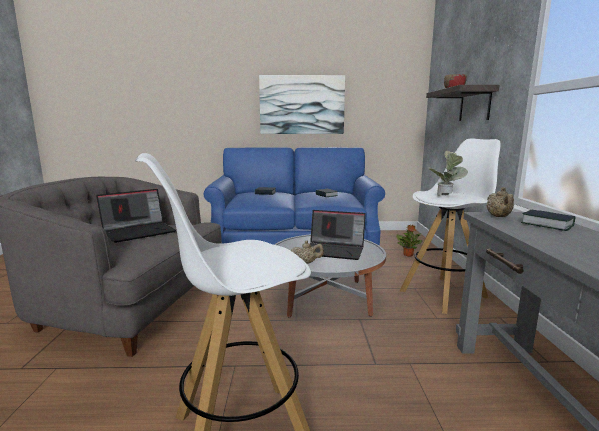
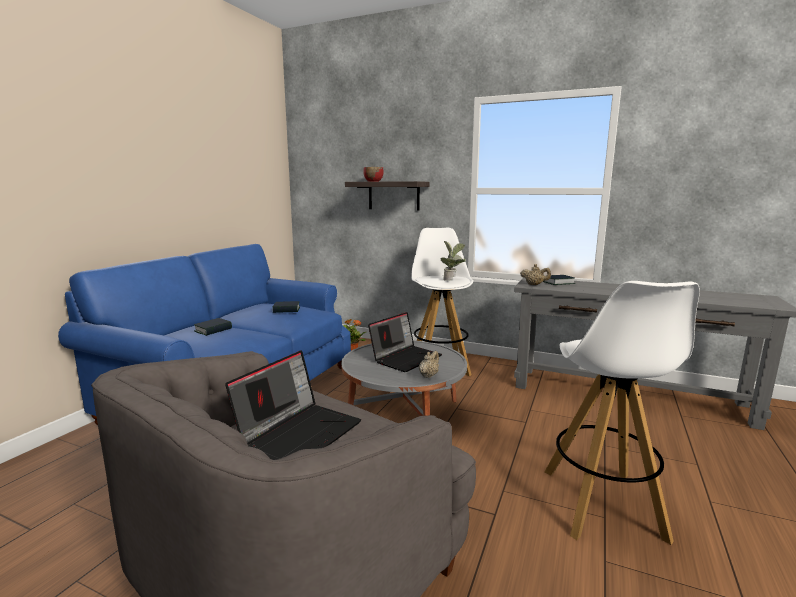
camera: 65 degrees left, 0 degrees up
laptop [96,189,176,243] -> laptop turned 45 degrees clockwise [225,350,361,460]
picture [259,75,345,134] -> none

